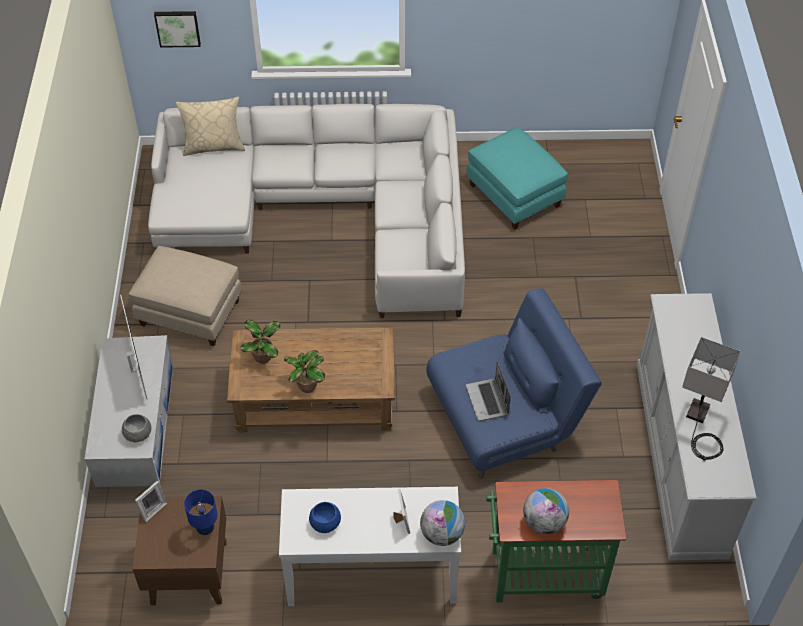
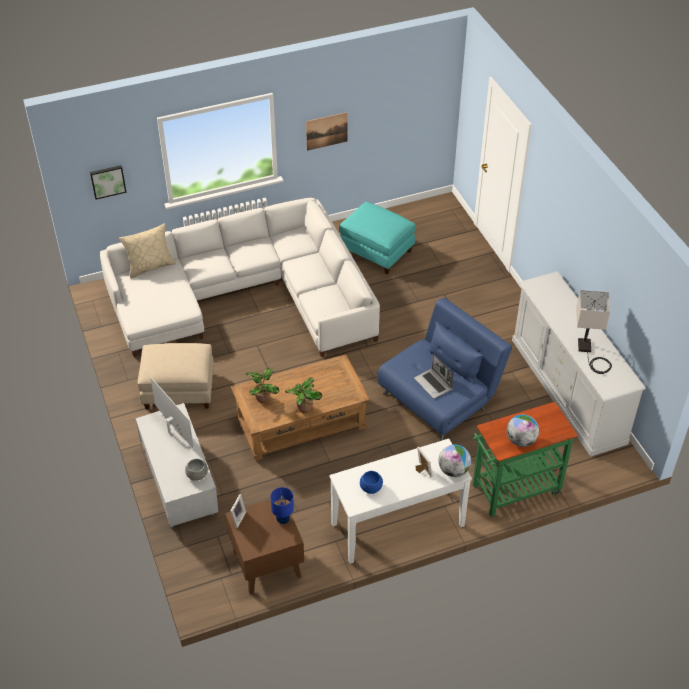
camera: 20 degrees left, 5 degrees down
none -> picture [306,112,348,151]

